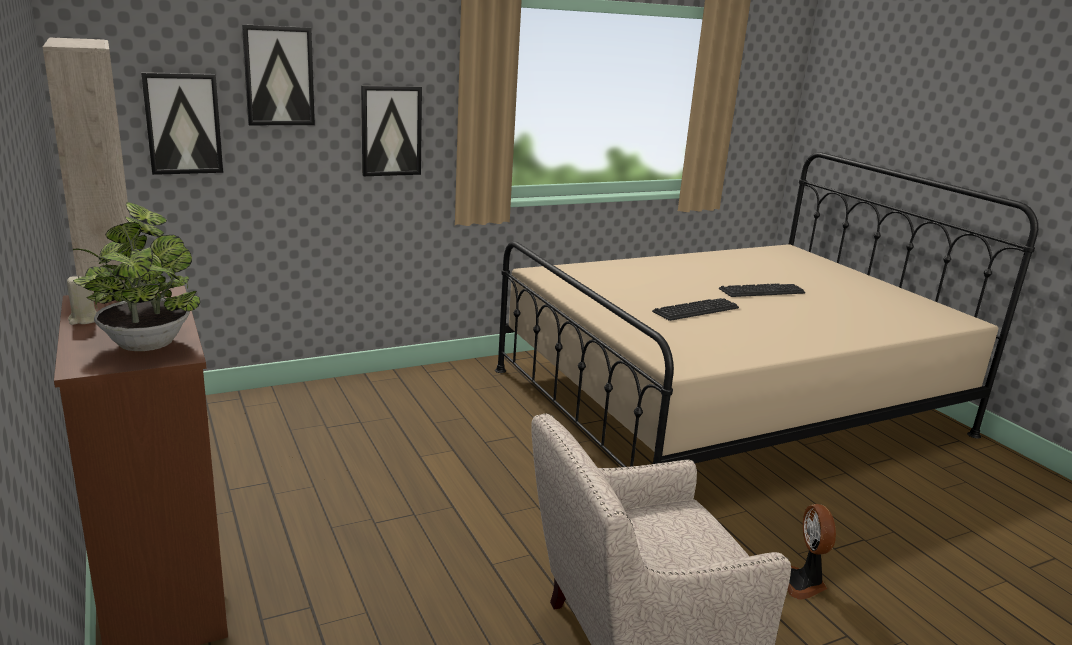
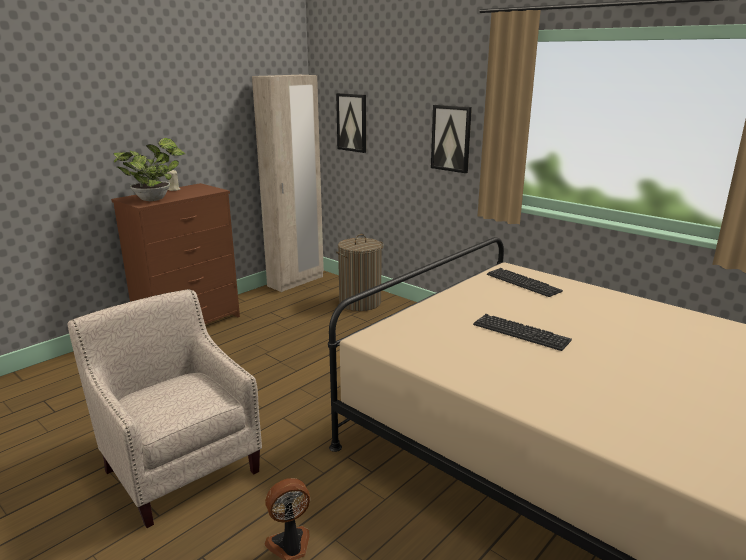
camera: 70 degrees right, 0 degrees up
picture [242,24,315,125] -> none
keyboard [719,283,805,297] -> keyboard moved to [487,268,563,297]
none -> laundry basket [336,234,384,311]

